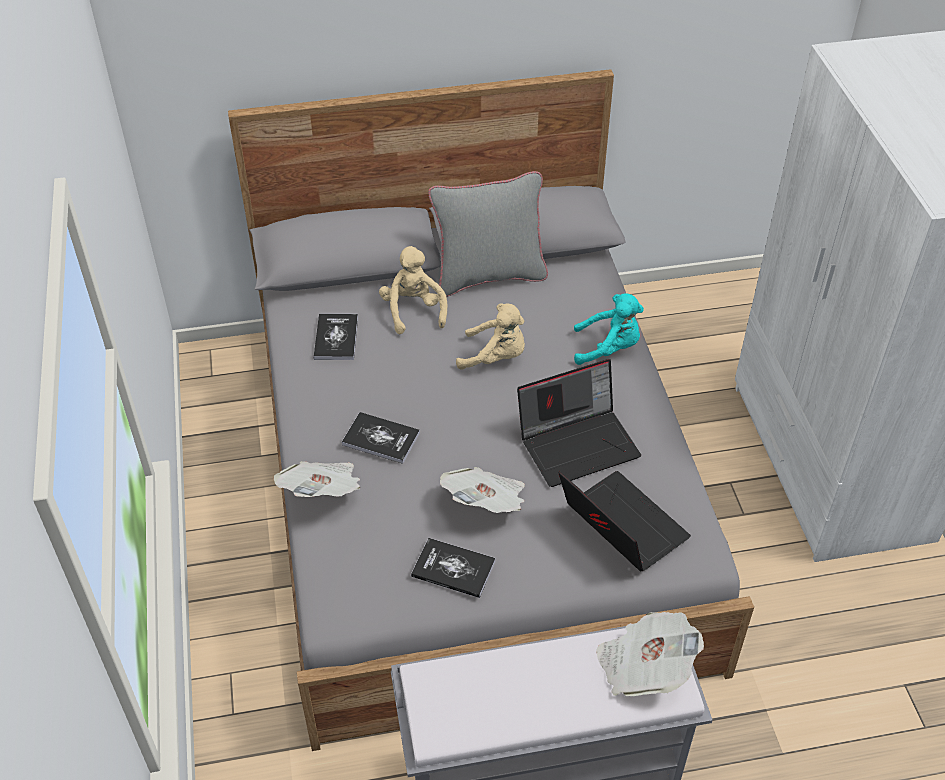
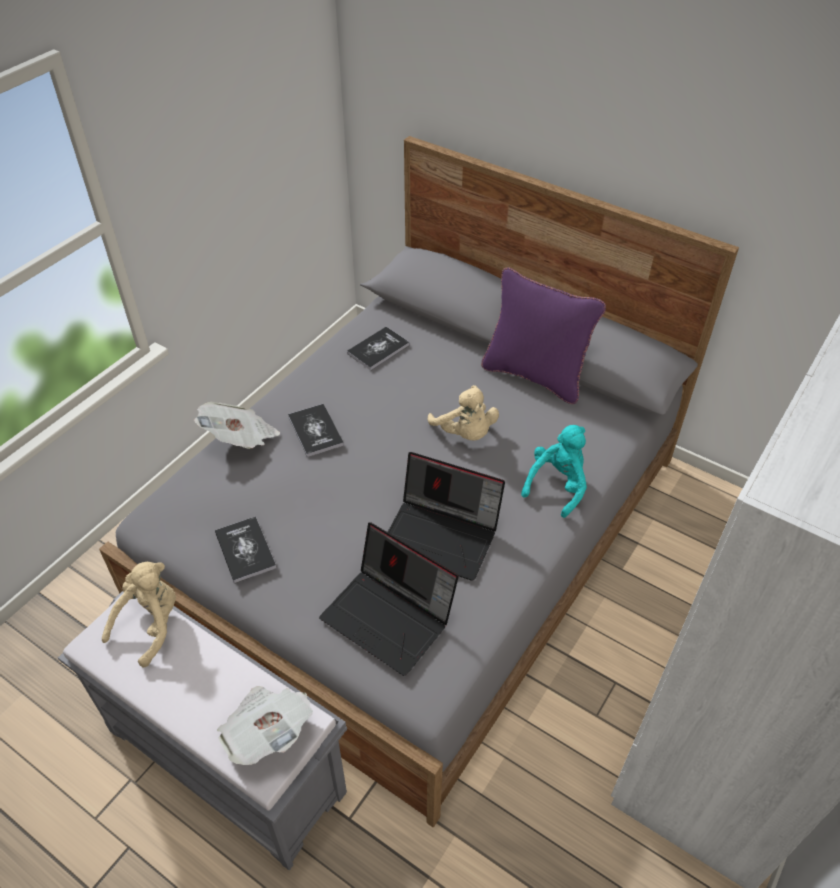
camera: 45 degrees right, 0 degrees up
beige plush toy [379,246,447,334] -> beige plush toy moved to [102,562,176,667]
grey pillow [428,171,548,297] -> purple pillow [481,268,606,404]
newspaper [440,467,525,513] -> none
laptop [559,471,691,572] -> laptop turned 120 degrees clockwise [319,523,459,676]
turquoise plush toy [574,293,644,365] -> turquoise plush toy turned 105 degrees counterclockwise [521,425,587,518]

